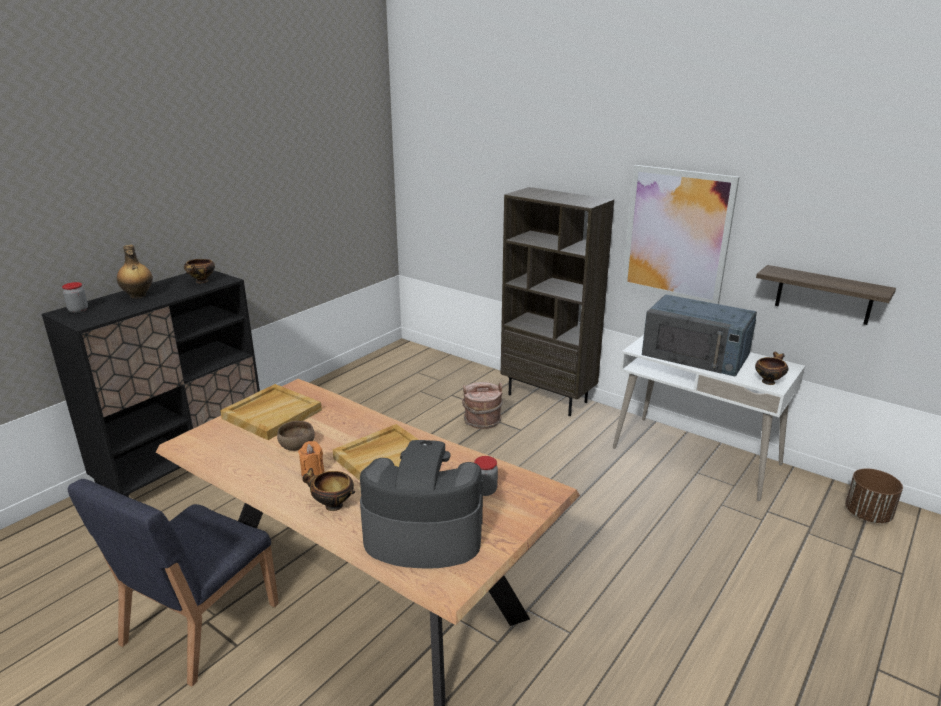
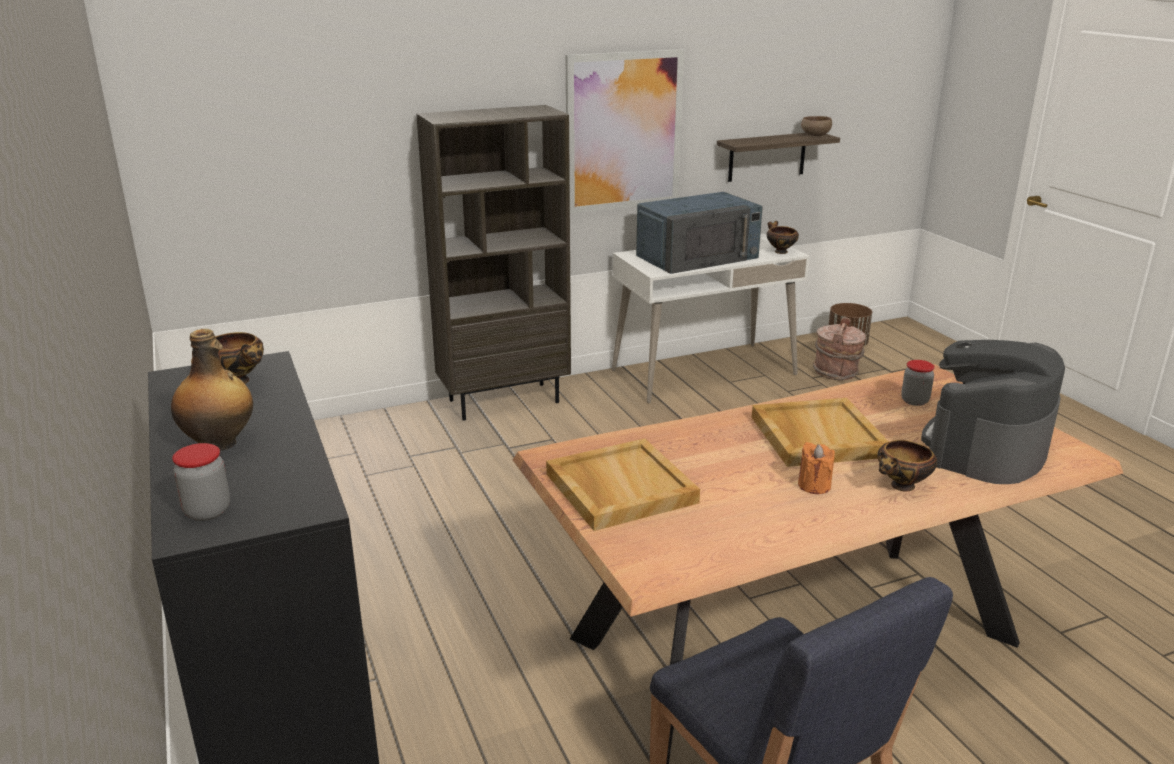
camera: 60 degrees left, 0 degrees up
brown bowl [277,421,315,451] -> brown bowl moved to [801,116,832,136]
brown bucket [462,382,503,429] -> brown bucket moved to [813,317,866,380]

